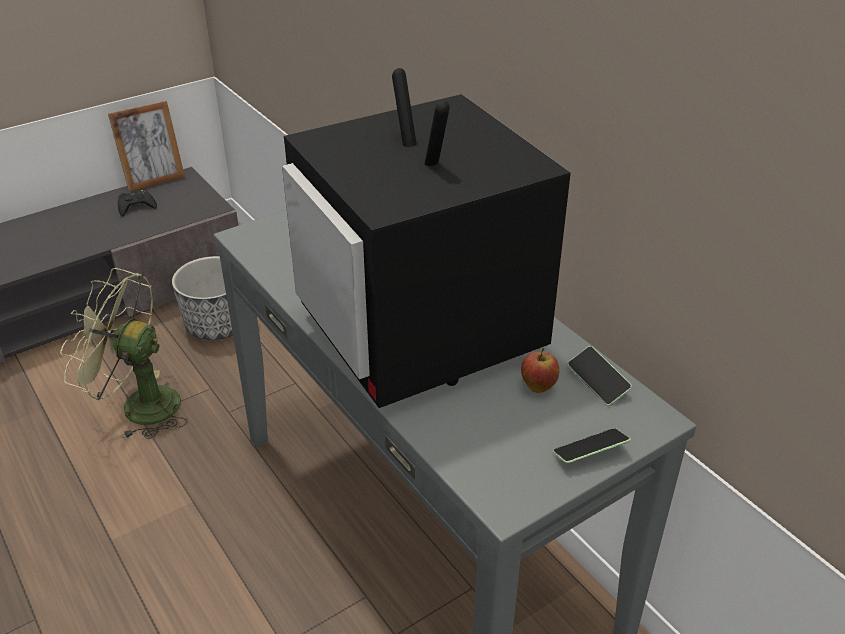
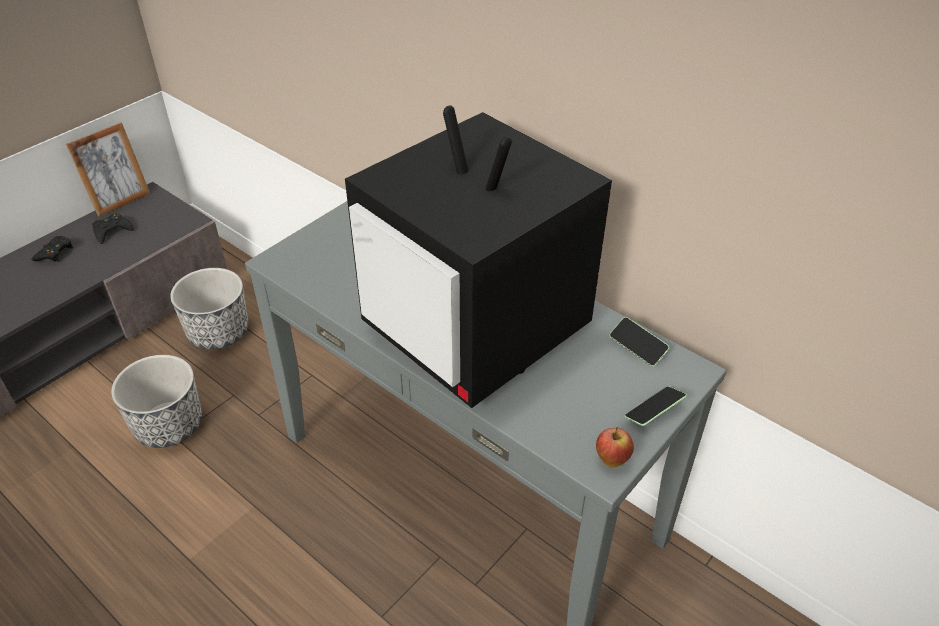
camera: 15 degrees left, 5 degrees up
green fan [60,268,188,439] -> planter [111,355,202,448]
apple [521,348,559,393] -> apple moved to [596,427,634,468]
none -> black game controller [31,236,73,262]

